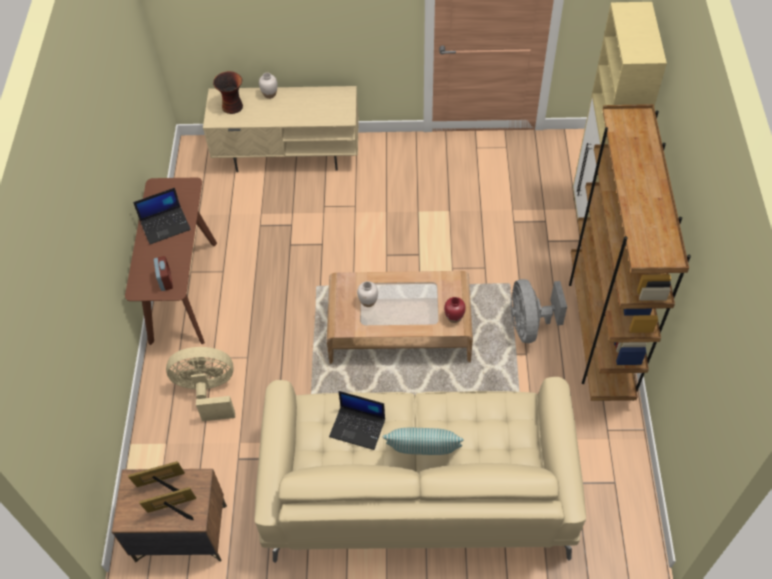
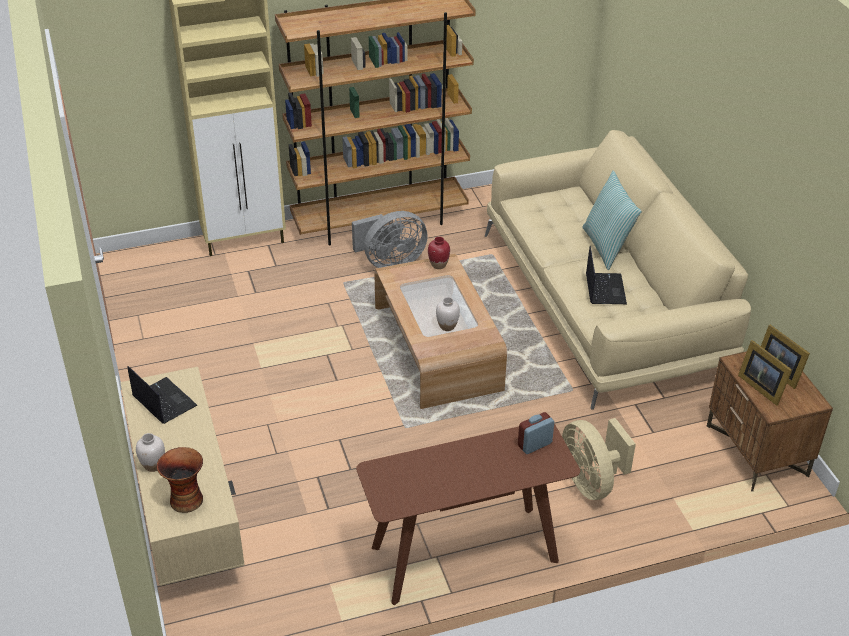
camera: 110 degrees left, 15 degrees down
laptop [133,188,191,244] -> laptop moved to [127,366,197,424]

